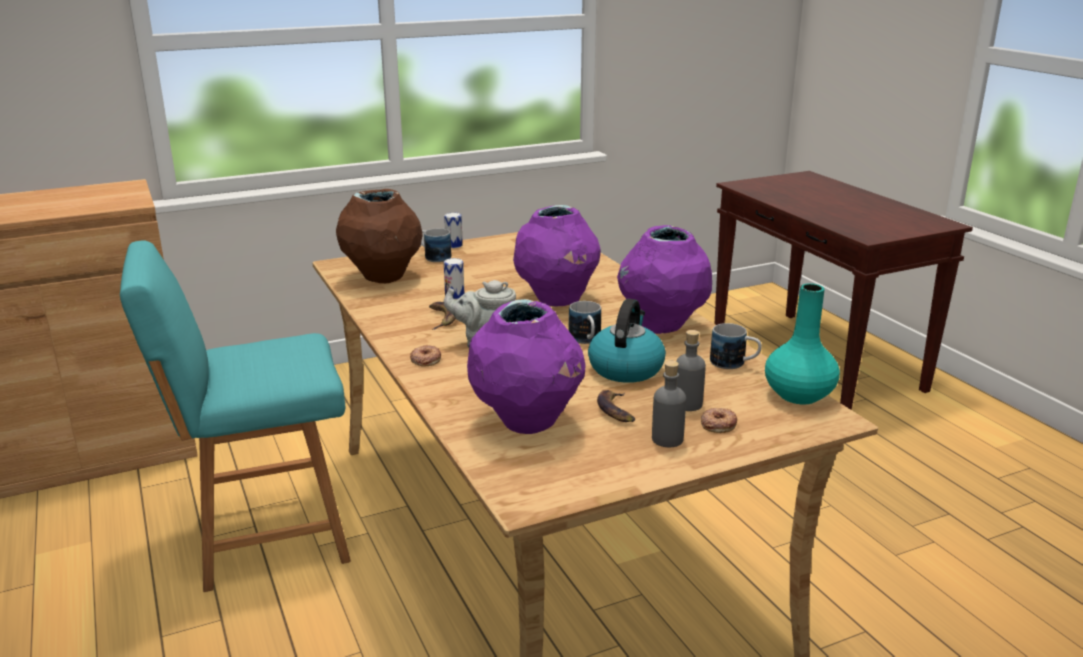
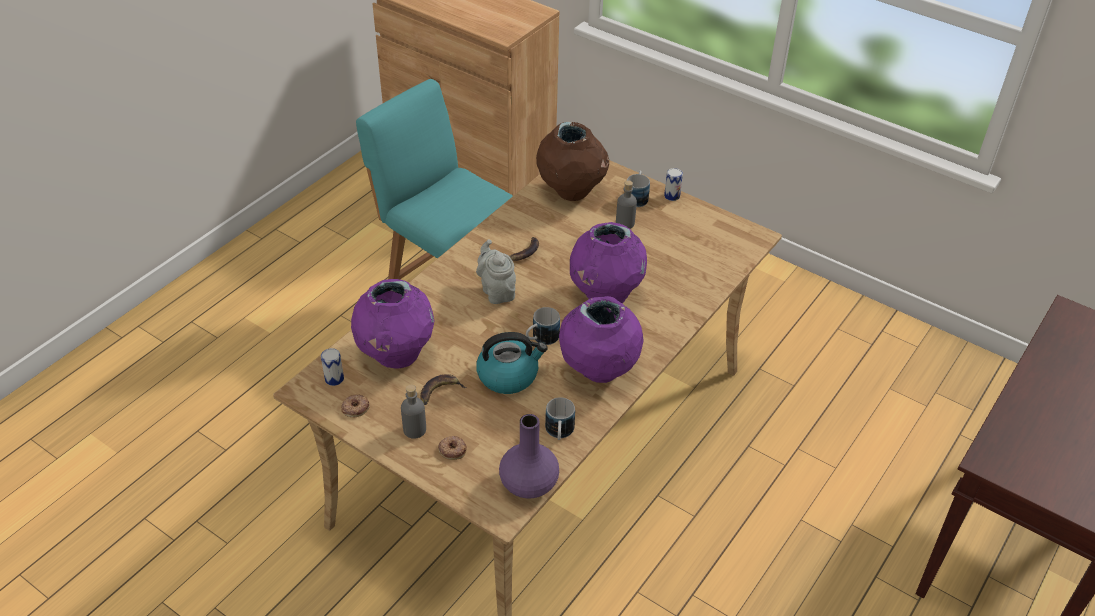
camera: 60 degrees right, 20 degrees up
donut [410,345,441,366] -> donut moved to [341,395,370,417]
can [444,258,464,299] -> can moved to [321,348,344,386]
grey bottle [676,330,706,411] -> grey bottle moved to [616,180,637,229]
turquoise vase [765,283,840,404] -> purple vase [499,414,559,499]

